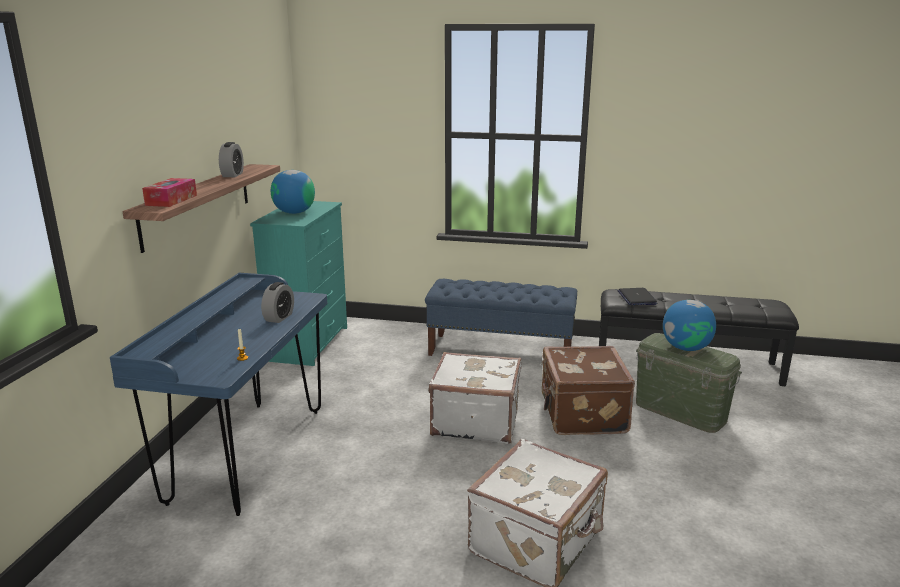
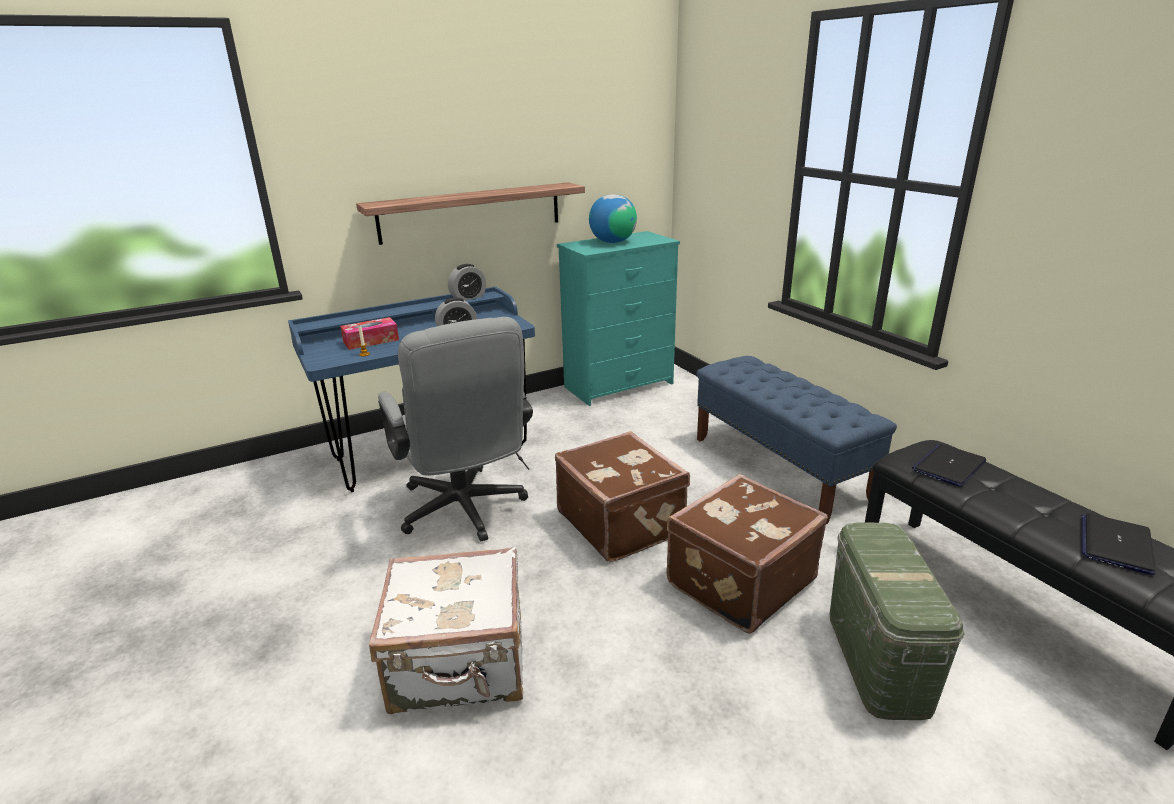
camera: 50 degrees right, 5 degrees up
tissue box [142,178,197,207] -> tissue box moved to [340,317,399,350]
alarm clock [219,142,244,177] -> alarm clock moved to [448,264,486,301]
white suitcase [428,352,521,443] -> brown suitcase [555,431,690,562]
globe [663,300,716,351] -> none
none -> grey office chair [378,317,533,542]
none -> laptop [1081,513,1156,575]

